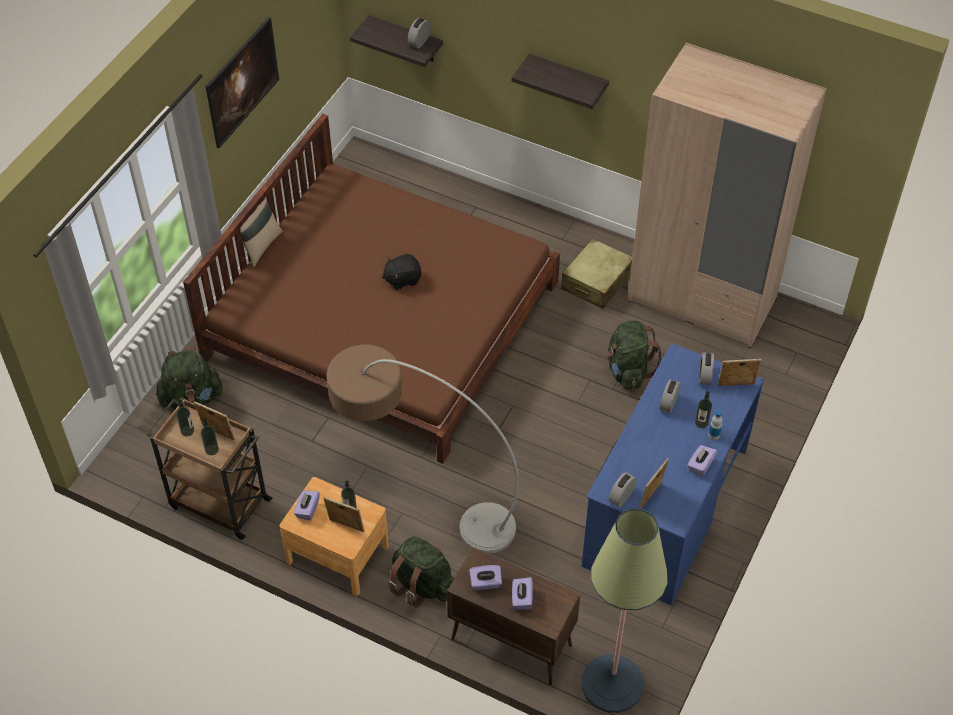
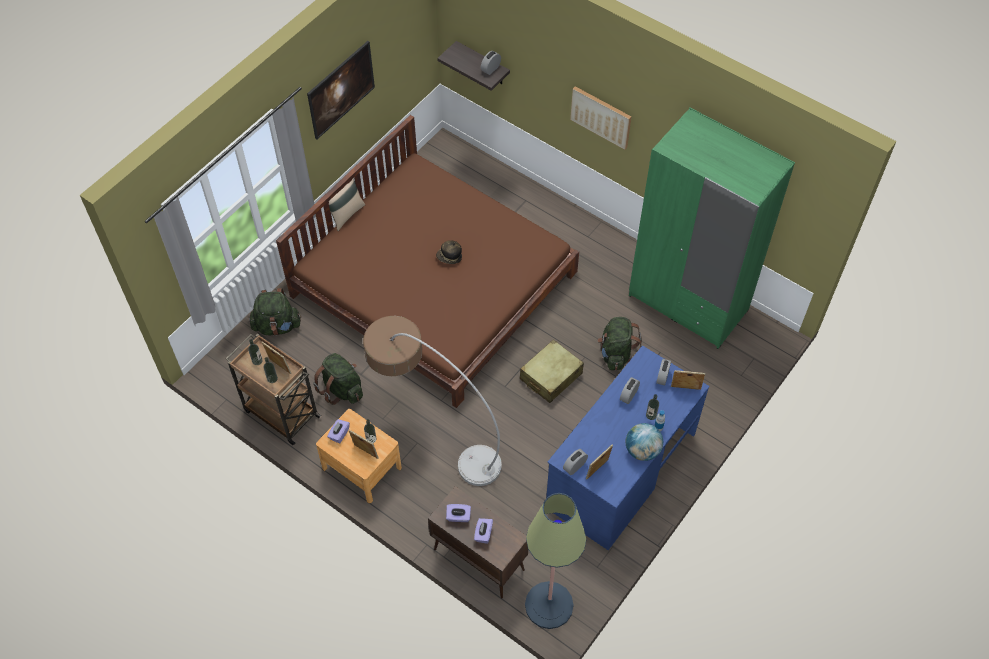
camera: 10 degrees right, 5 degrees up
black plush toy [382,254,421,290] -> hat [436,240,462,264]
green backpack [388,536,454,608] -> green backpack moved to [313,353,363,405]
shelf [512,54,609,109] -> picture [570,86,631,150]
beige suitcase [561,238,632,309] -> beige suitcase moved to [520,340,584,403]
beige wardrobe [628,43,826,348] -> green wardrobe [629,108,795,349]
purple tissue box [687,445,717,477] -> globe [625,423,663,461]

